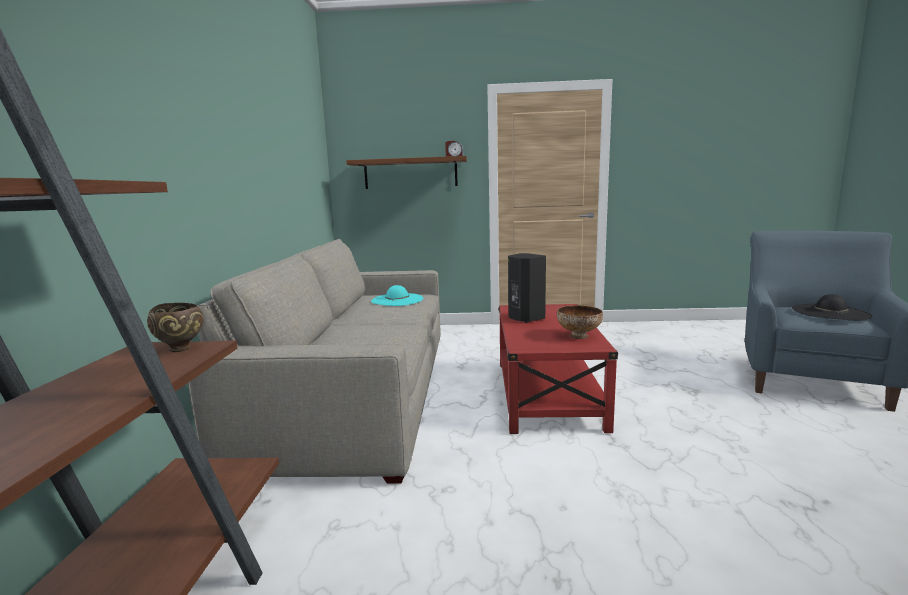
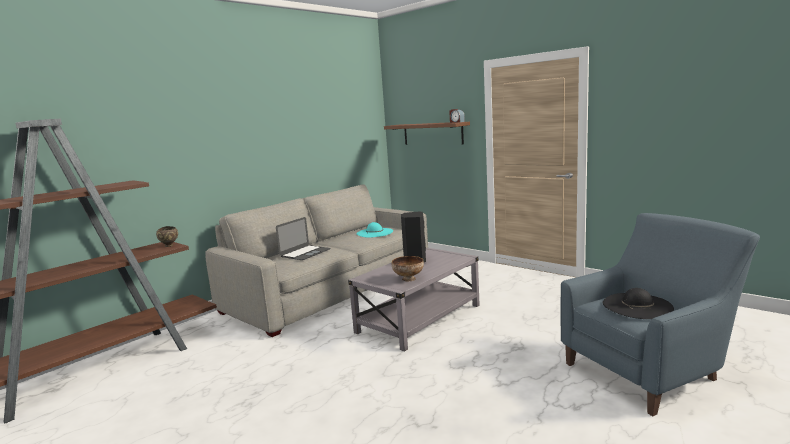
camera: 40 degrees right, 0 degrees up
red coffee table [498,304,618,434] -> grey coffee table [348,248,479,351]
none -> laptop [276,217,330,260]

